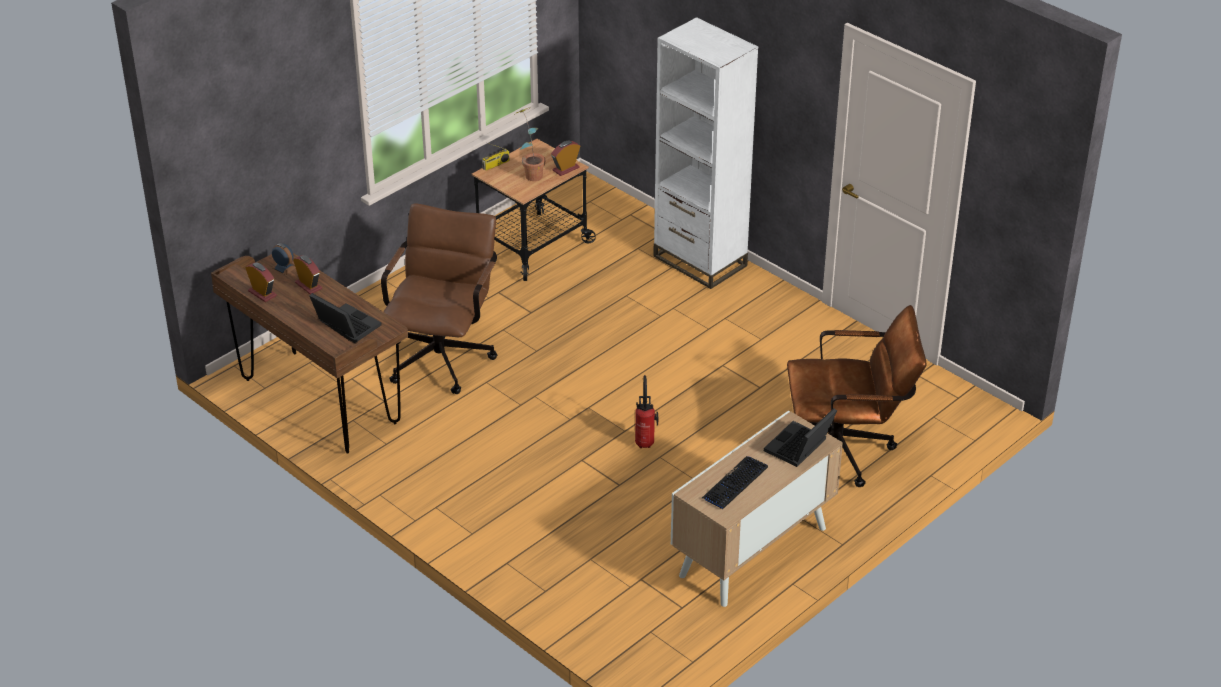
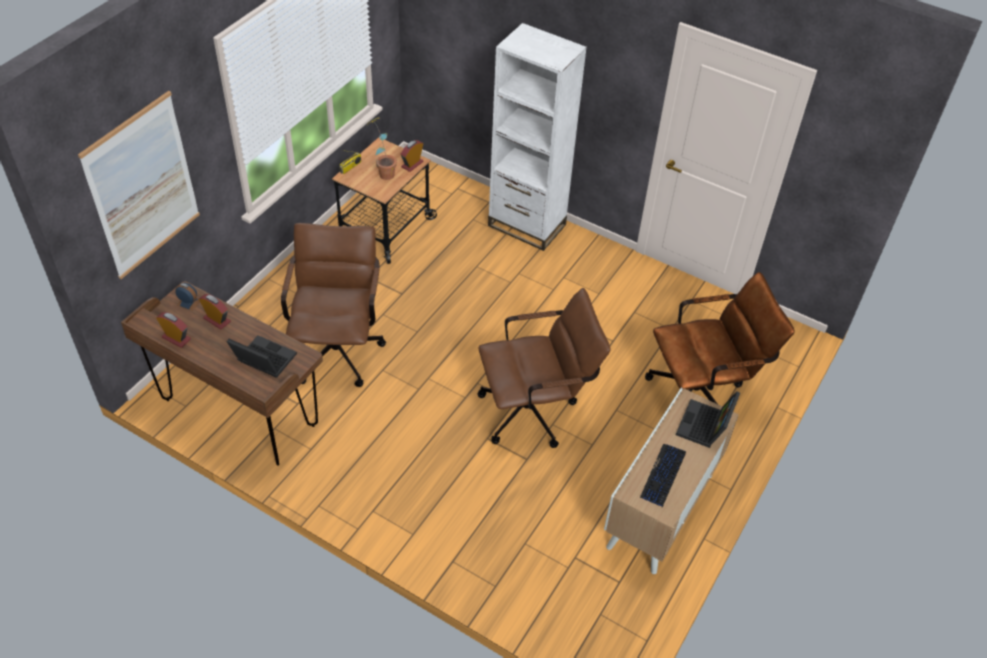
camera: 15 degrees left, 10 degrees up
fire extinguisher [635,375,658,448] -> brown office chair [477,288,611,448]
none -> picture [78,91,200,279]

